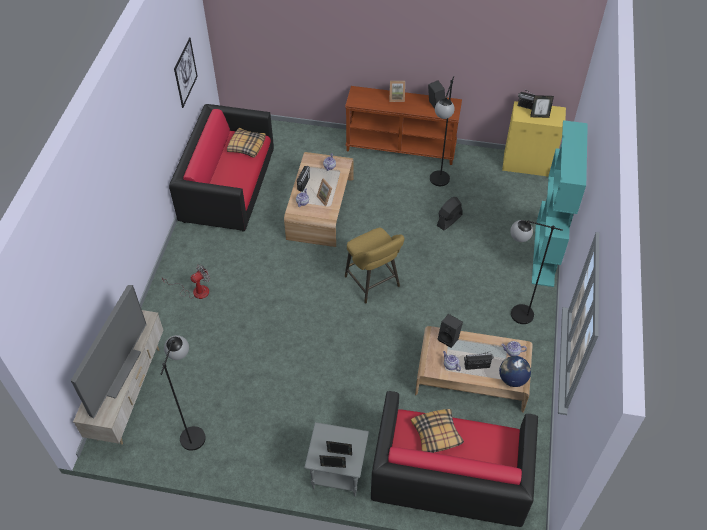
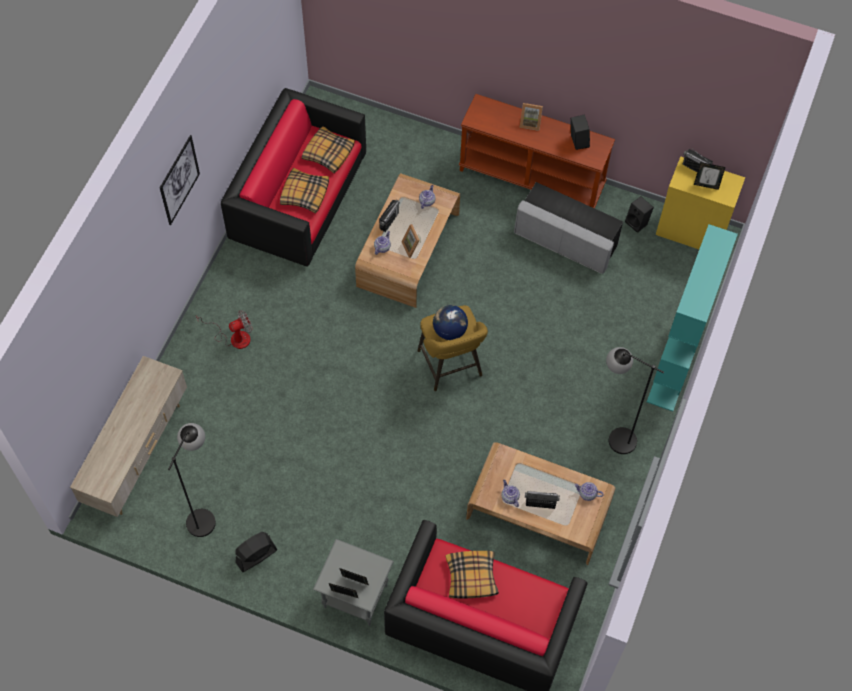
camera: 10 degrees right, 10 degrees up
television [70,285,147,419] -> none
picture [174,37,198,108] -> picture moved to [160,135,200,225]
black floor lamp [430,76,455,186] -> grey ottoman [514,182,623,274]
black fan [436,197,462,230] -> black fan moved to [235,532,278,572]
black speaker [438,314,463,348] -> black speaker moved to [625,196,654,233]
globe [499,356,531,387] -> globe moved to [433,305,468,340]
none -> pillow [280,168,329,213]

